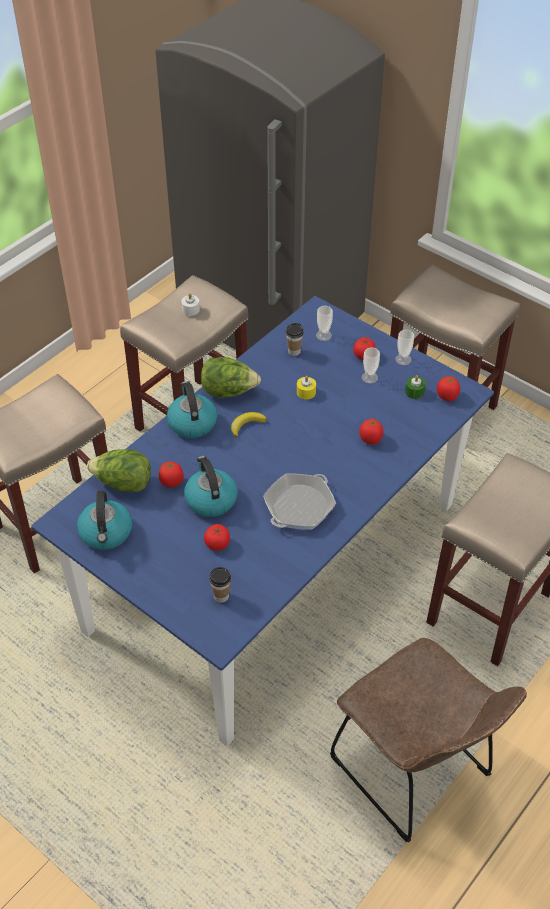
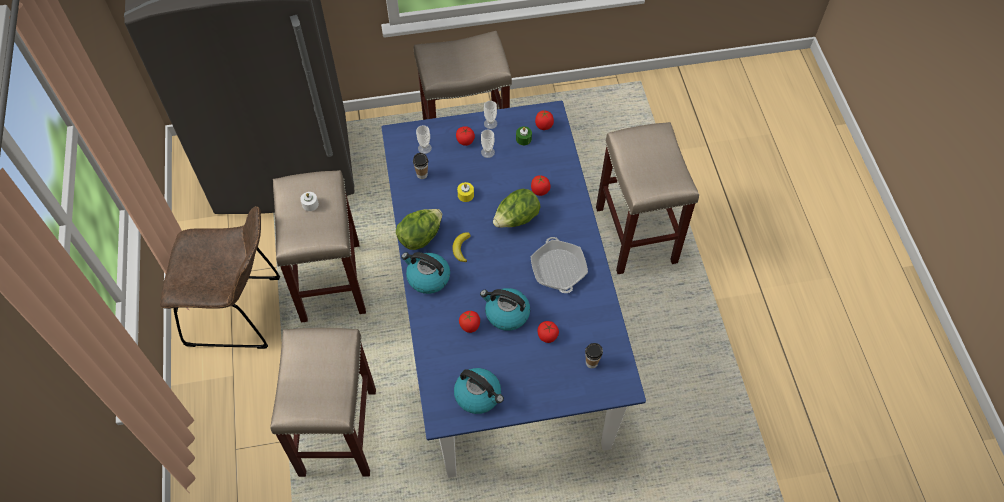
camera: 50 degrees left, 10 degrees up
lettuce [87,449,151,492] -> lettuce moved to [493,189,540,228]
brown chair [330,638,527,843] -> brown chair moved to [160,206,280,349]

